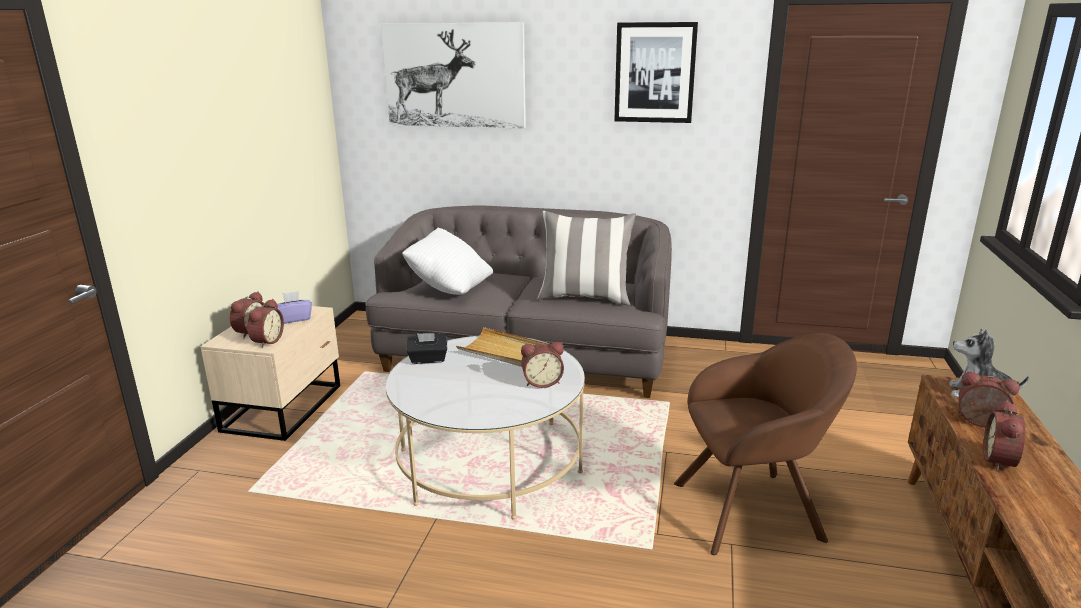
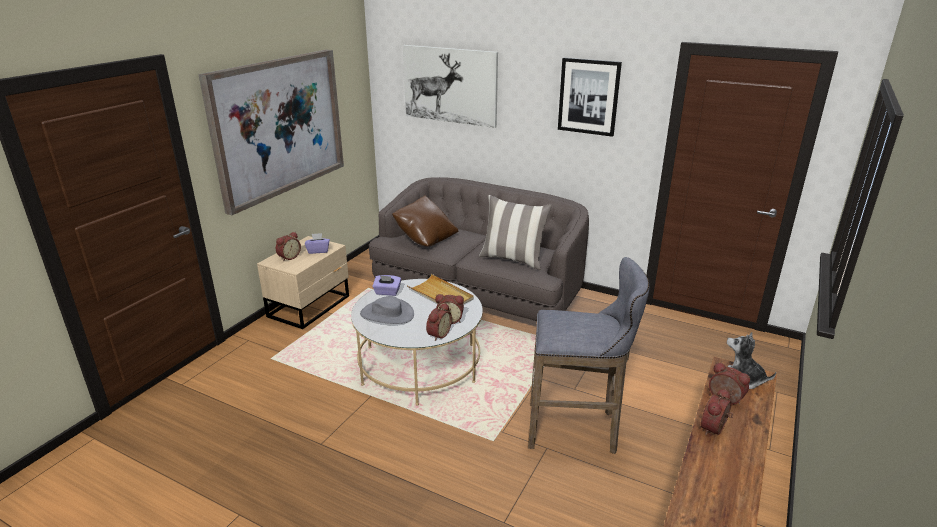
camera: 15 degrees right, 5 degrees up
alarm clock [247,299,284,348] -> alarm clock moved to [426,303,452,341]
white pillow [402,228,493,295] -> brown pillow [392,196,459,247]
black tissue box [407,333,447,364] -> purple tissue box [372,275,401,296]
brown armchair [674,333,857,555] -> grey stool [528,257,649,454]
none -> picture [198,50,344,215]
none -> grey hat [360,296,414,324]

